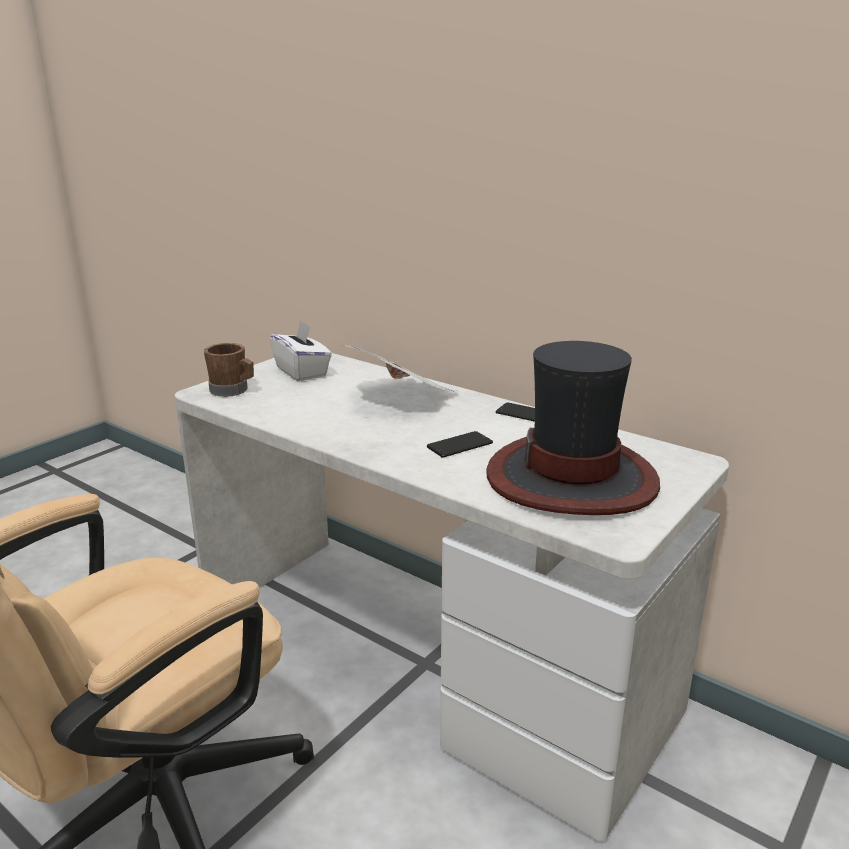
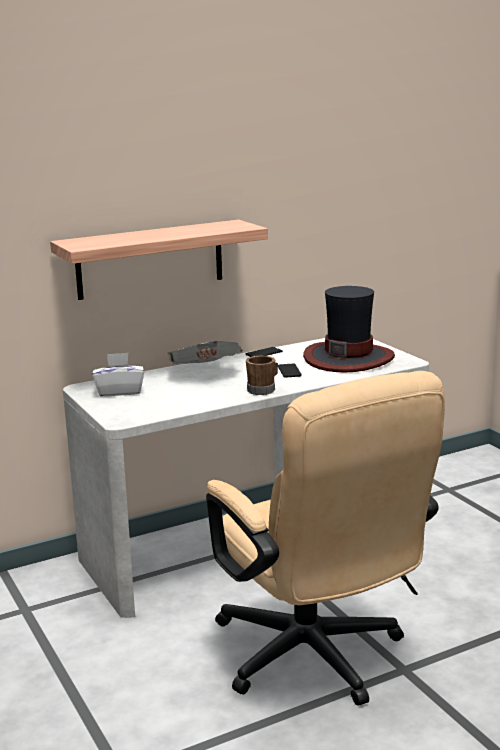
camera: 65 degrees left, 5 degrees down
brown mug [204,343,254,397] -> brown mug moved to [246,356,278,395]
none -> shelf [50,220,268,300]

